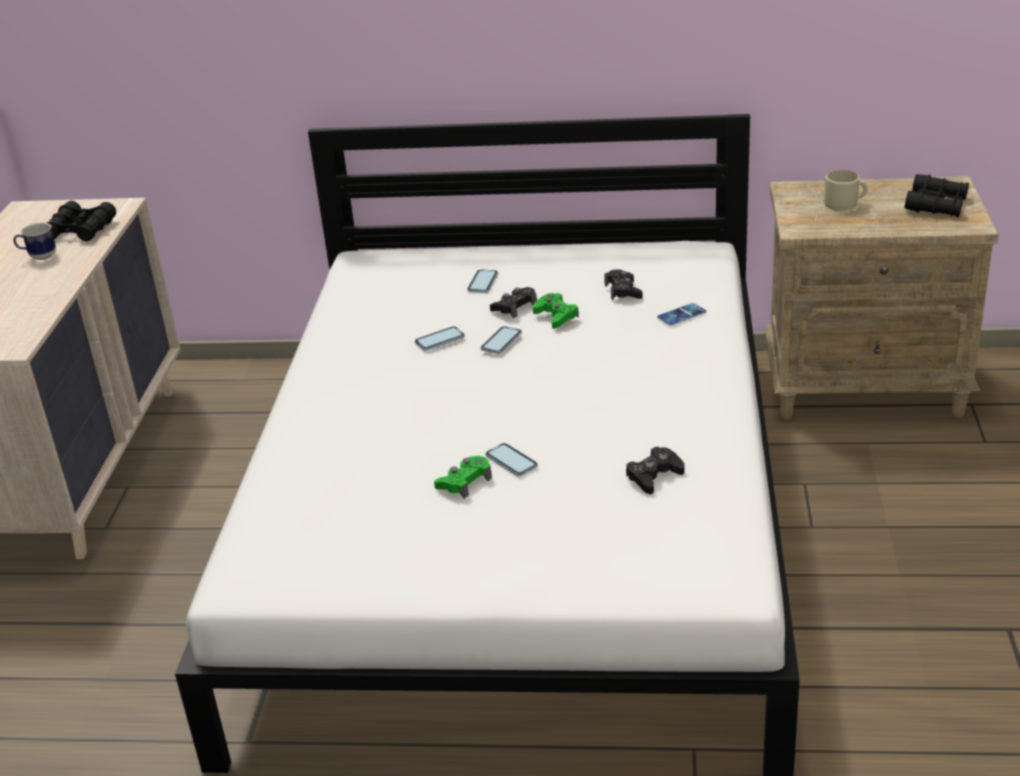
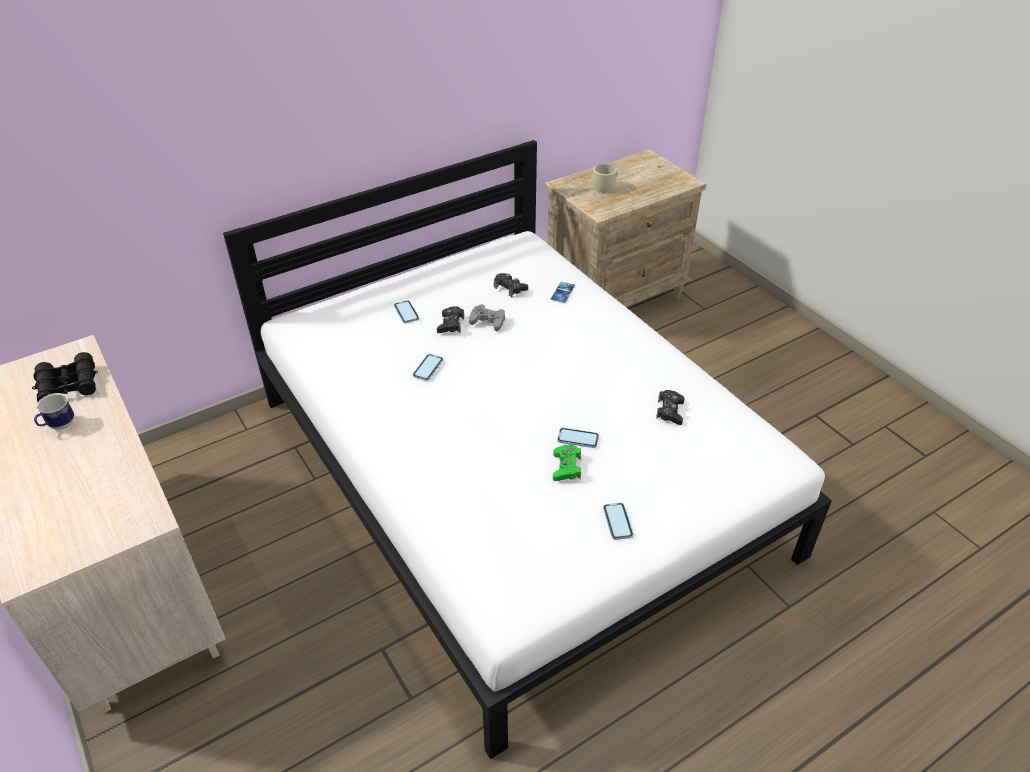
camera: 40 degrees left, 10 degrees up
phone [481,326,522,354] -> phone moved to [603,503,633,540]
green game controller [533,293,579,329] -> grey game controller [469,304,505,332]
black binoculars [905,174,969,217] -> none

